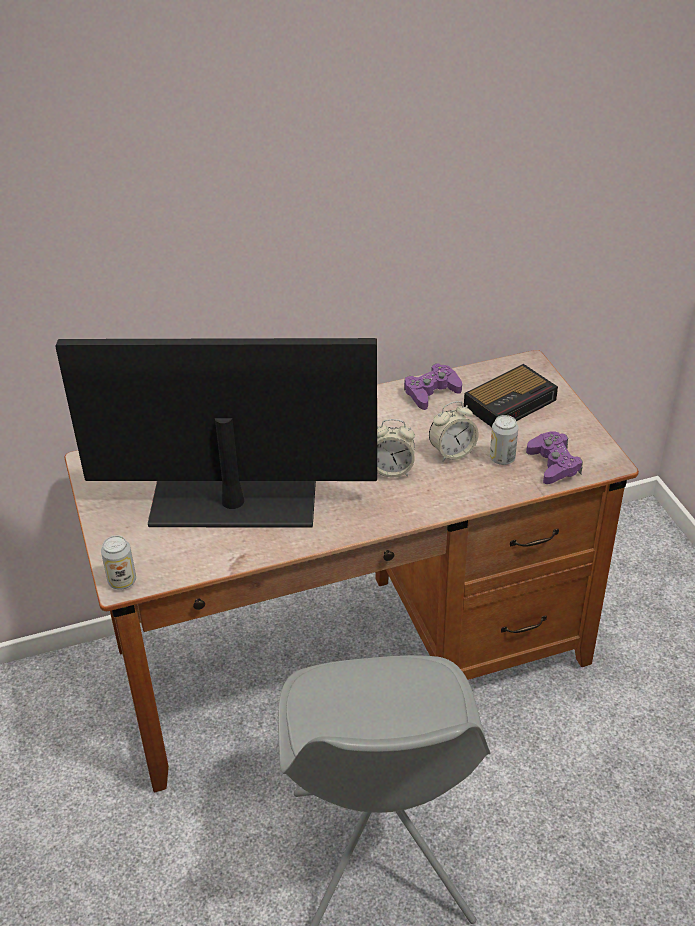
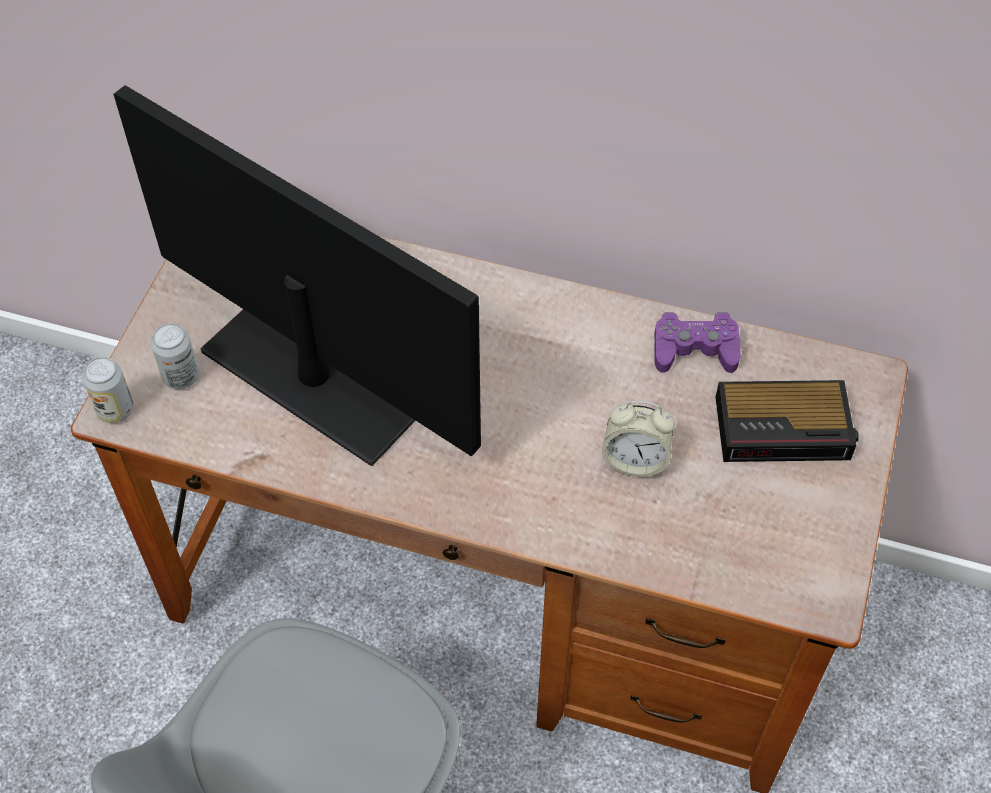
camera: 35 degrees right, 15 degrees up
alarm clock [377,419,415,477] -> none
can [490,415,518,465] -> can moved to [151,323,199,389]
purple game controller [526,431,583,484] -> none

